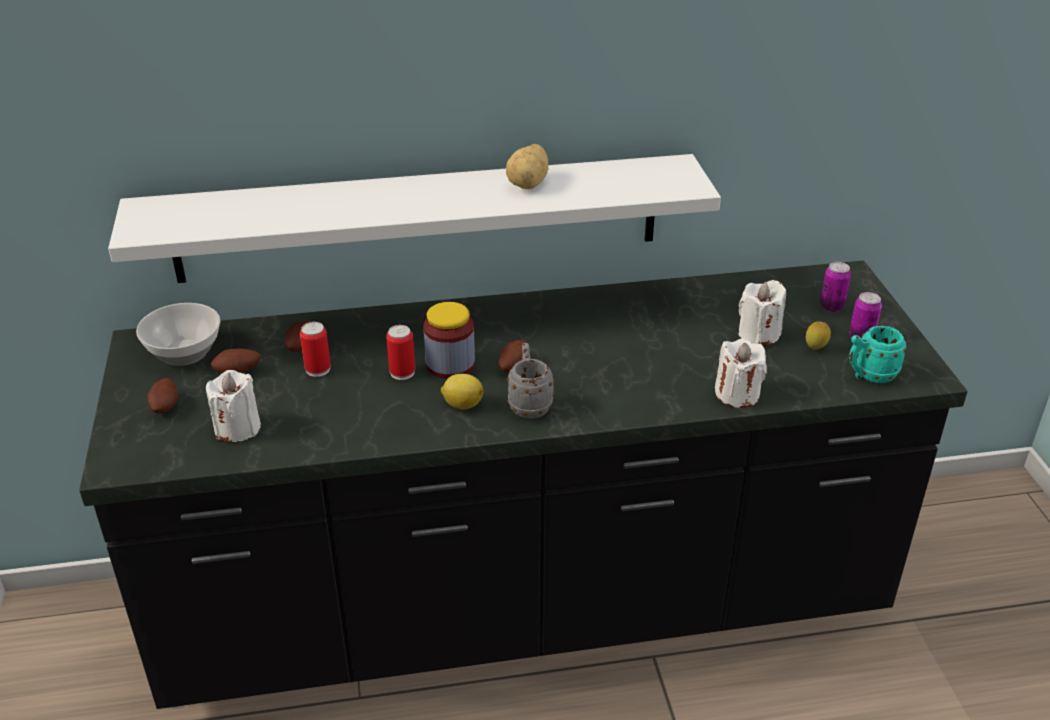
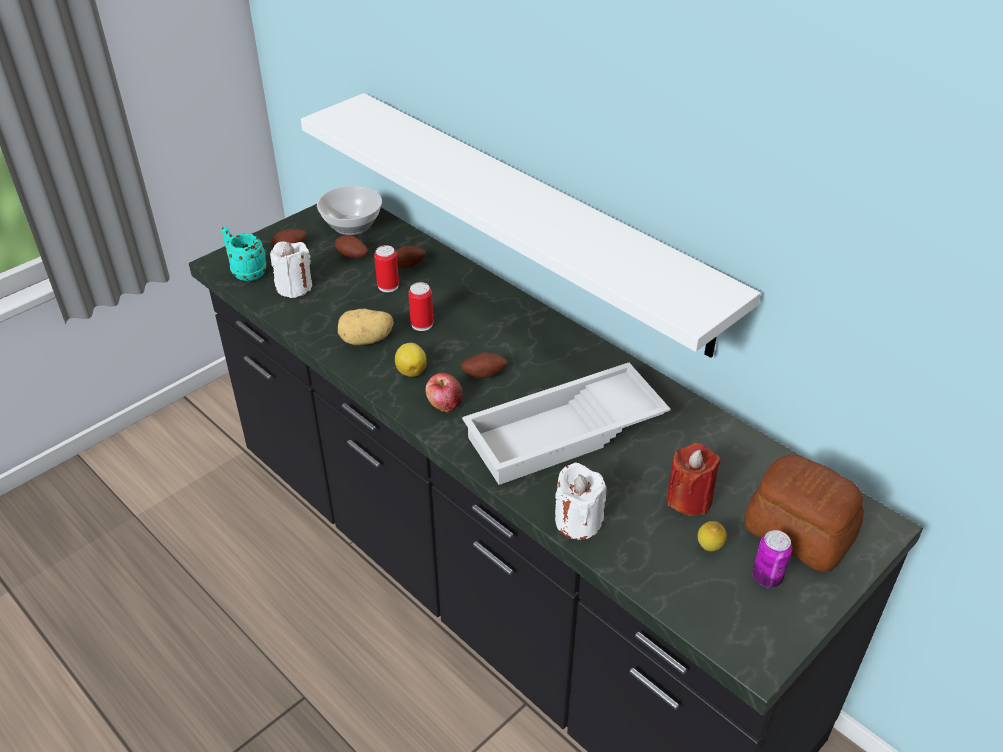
camera: 55 degrees right, 5 degrees up
jar [424,302,475,379] -> none
potato [506,144,548,189] -> potato moved to [338,309,394,345]
grey mug [507,343,554,419] -> apple [426,373,463,413]
white candle [738,280,786,345] -> red candle [667,443,721,515]
can [820,262,851,312] -> bread [744,455,864,572]
turquoise mug [849,326,907,383] -> turquoise mug moved to [221,227,267,281]
none -> white tray [462,363,671,485]

